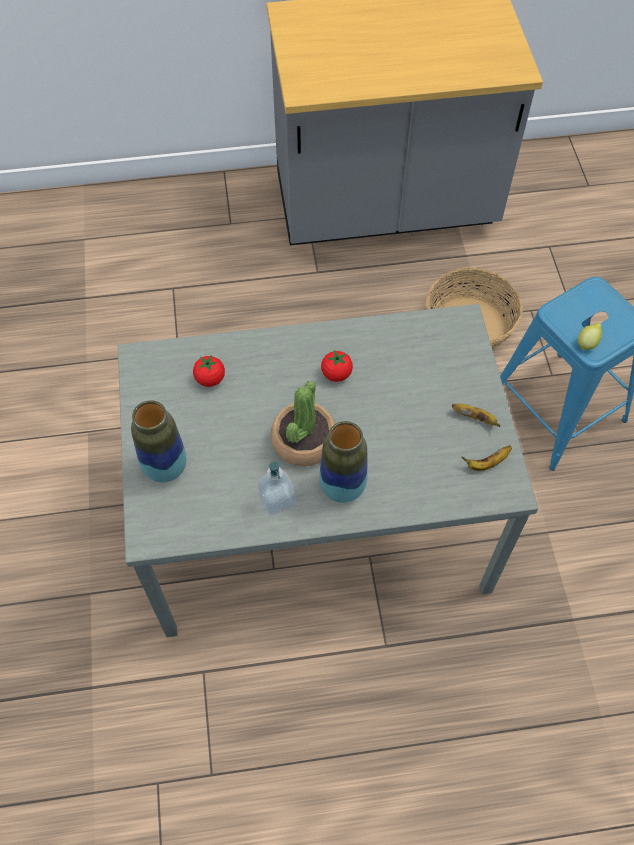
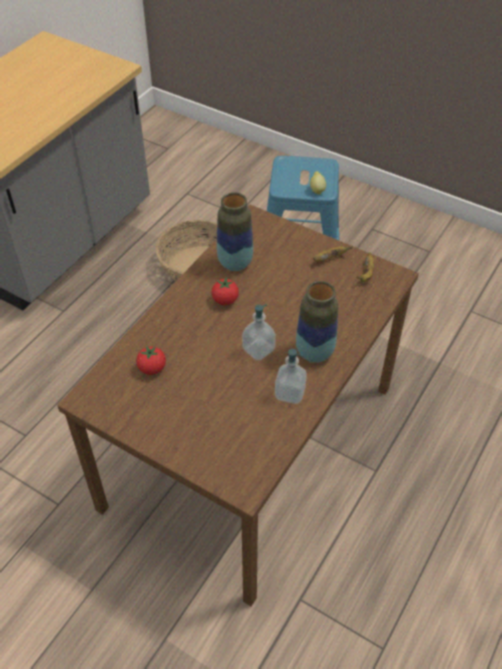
camera: 50 degrees left, 10 degrees down
grey dining table [118,304,538,637] -> brown dining table [57,205,419,606]
vase [131,400,186,483] -> vase moved to [217,192,253,271]
potted plant [271,381,335,466] -> soap dispenser [242,304,276,360]

